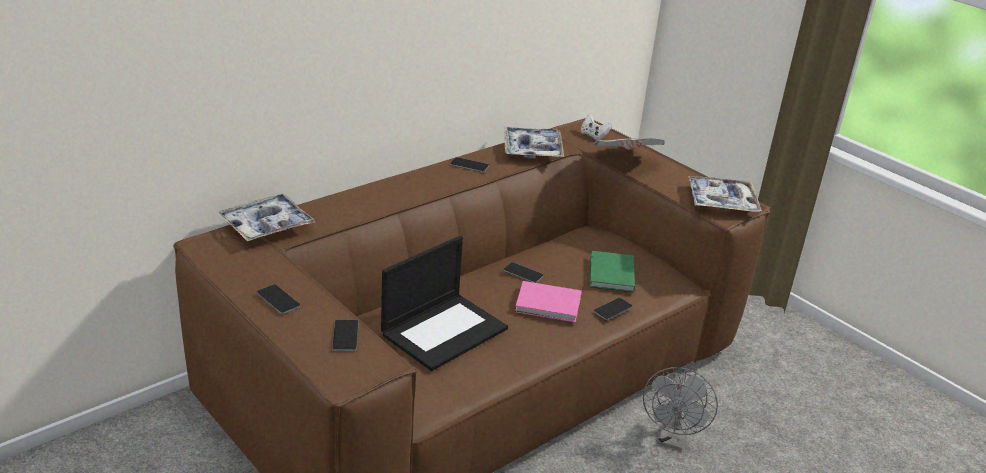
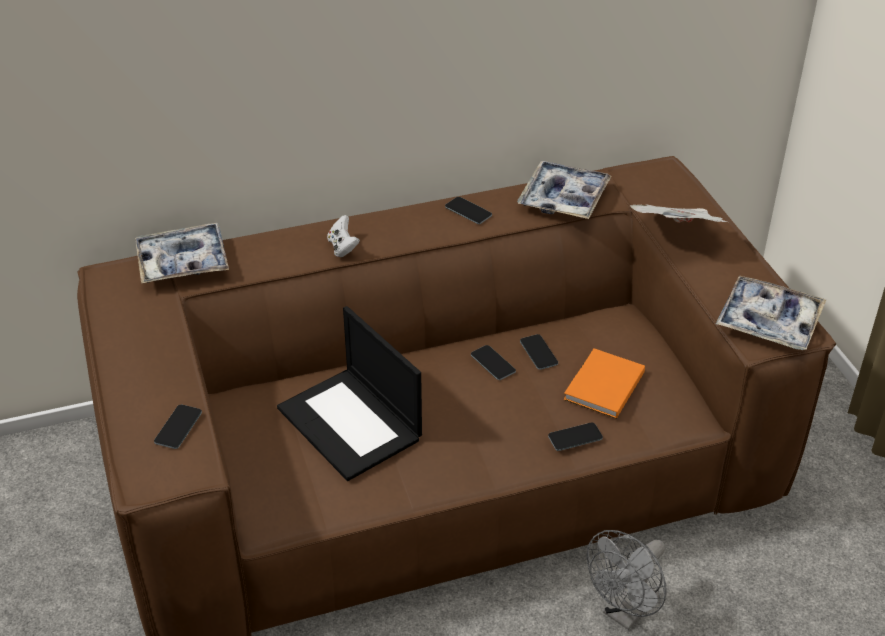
camera: 25 degrees right, 10 degrees up
phone [257,285,300,314] -> phone moved to [520,334,558,370]
laptop [381,236,508,371] -> laptop turned 75 degrees clockwise [277,306,422,481]
pink book [515,281,582,322] -> none
white game controller [581,114,612,141] -> white game controller moved to [327,215,360,257]
green book [590,251,635,292] -> orange book [564,348,645,419]

